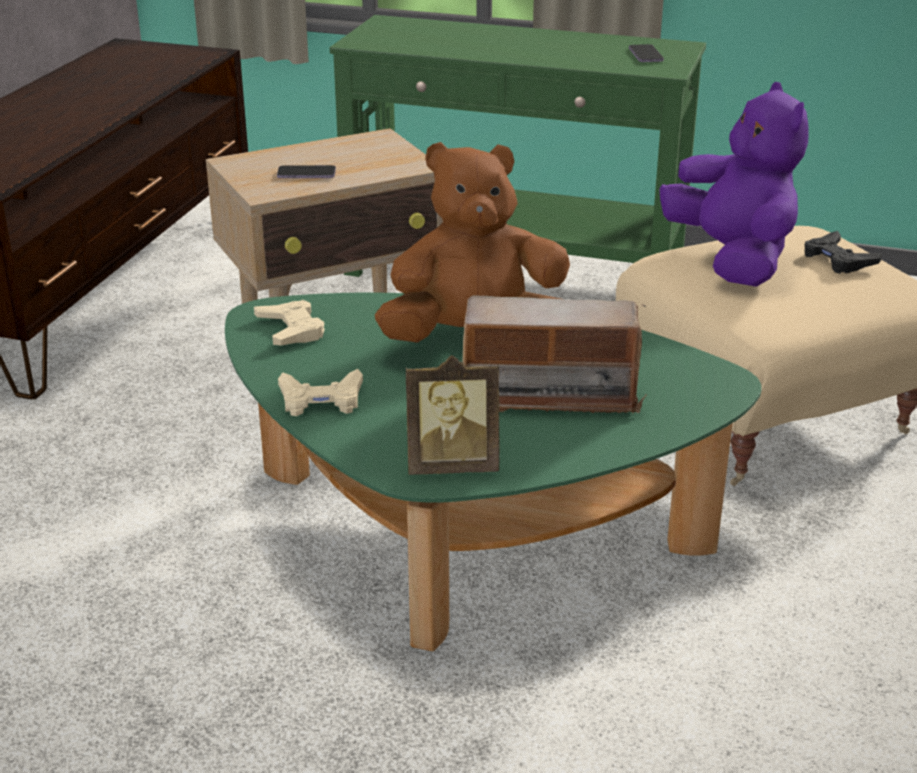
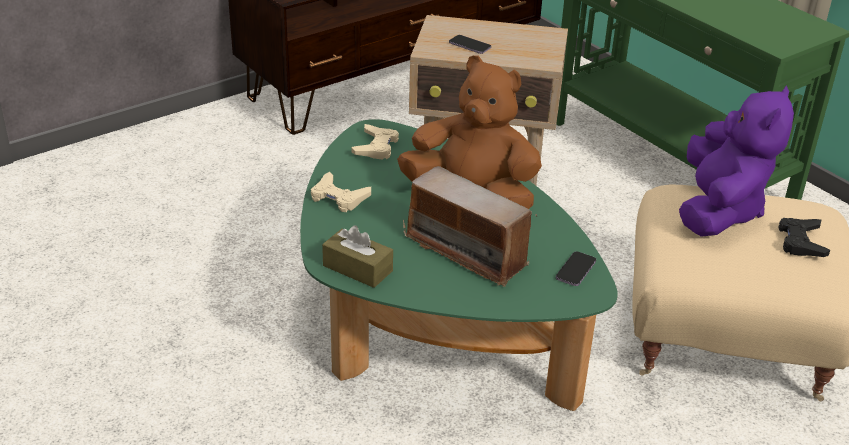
camera: 35 degrees right, 5 degrees up
picture frame [406,355,500,475] -> brown tissue box [322,226,393,288]
phone [629,44,664,62] -> phone moved to [556,251,596,286]

